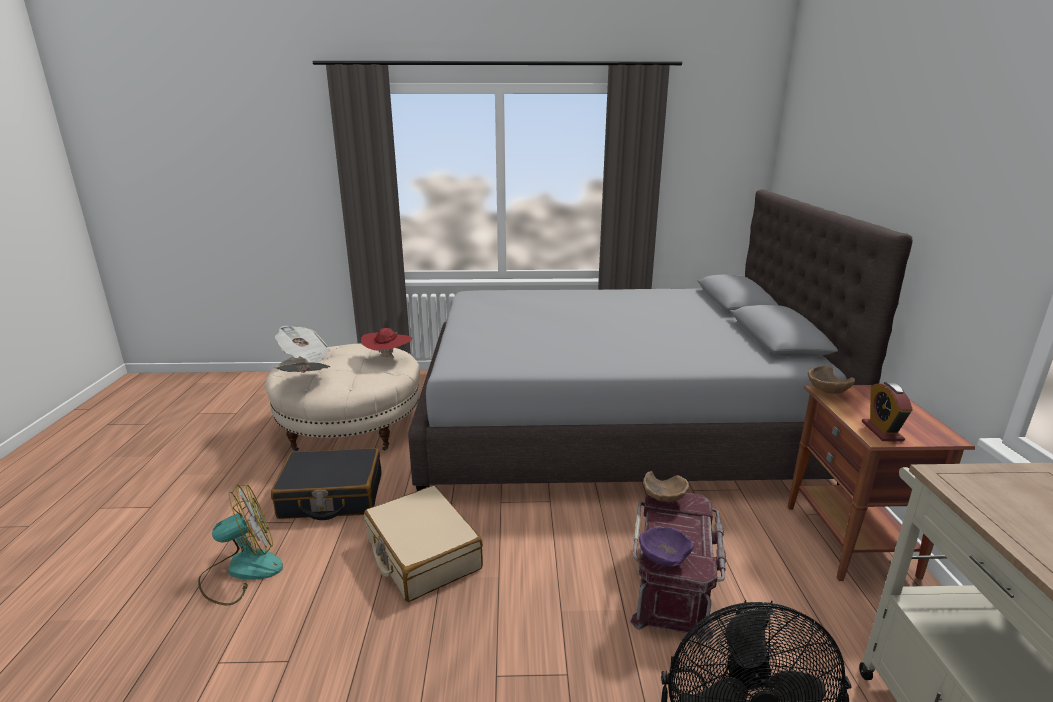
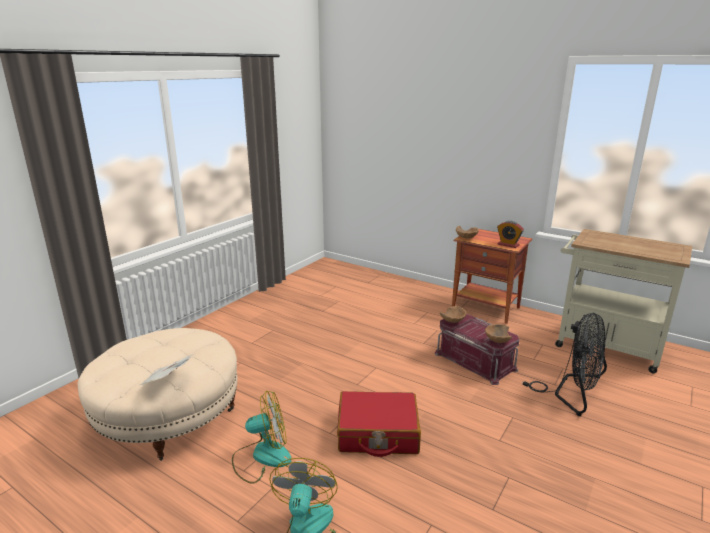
camera: 55 degrees left, 0 degrees up
black suitcase [271,448,382,520] -> fan [232,391,292,484]
newspaper [275,326,330,363] -> none
red hat [361,328,412,358] -> none
beige suitcase [364,485,483,602] -> red suitcase [337,391,421,457]
grey bed [408,189,913,491] -> none
purple bowl [639,527,694,567] -> brown bowl [485,324,512,343]

